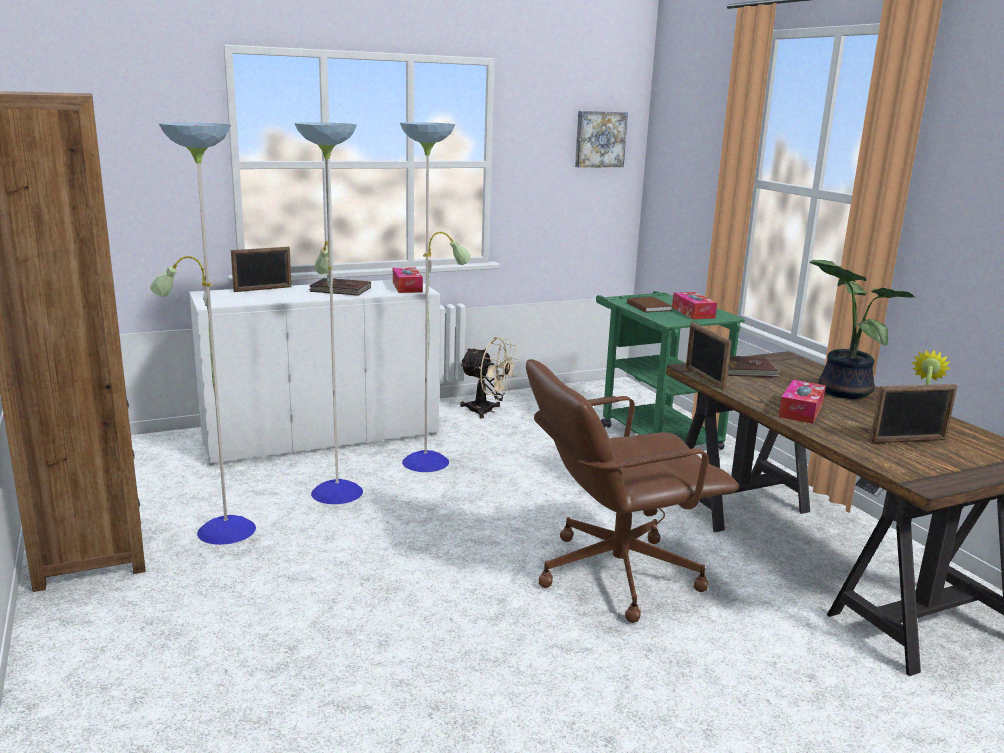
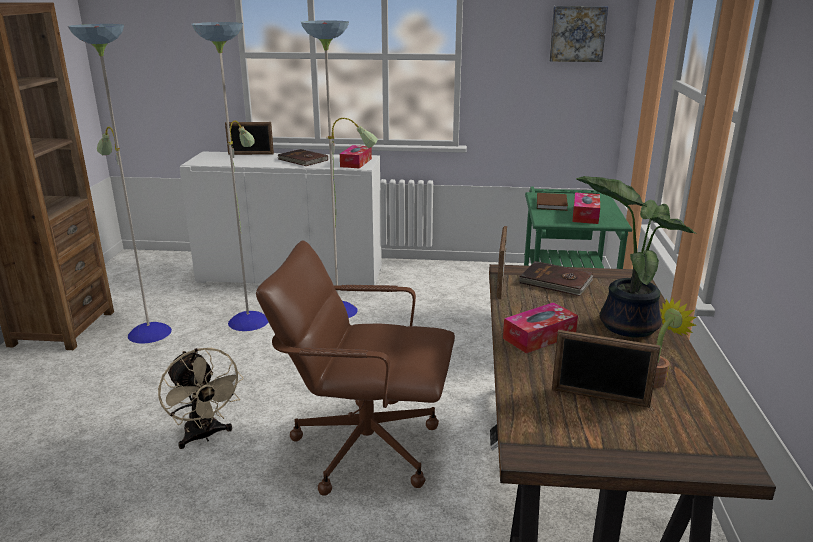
camera: 30 degrees right, 5 degrees up
beige fan [460,337,518,418] -> beige fan moved to [158,348,243,449]

